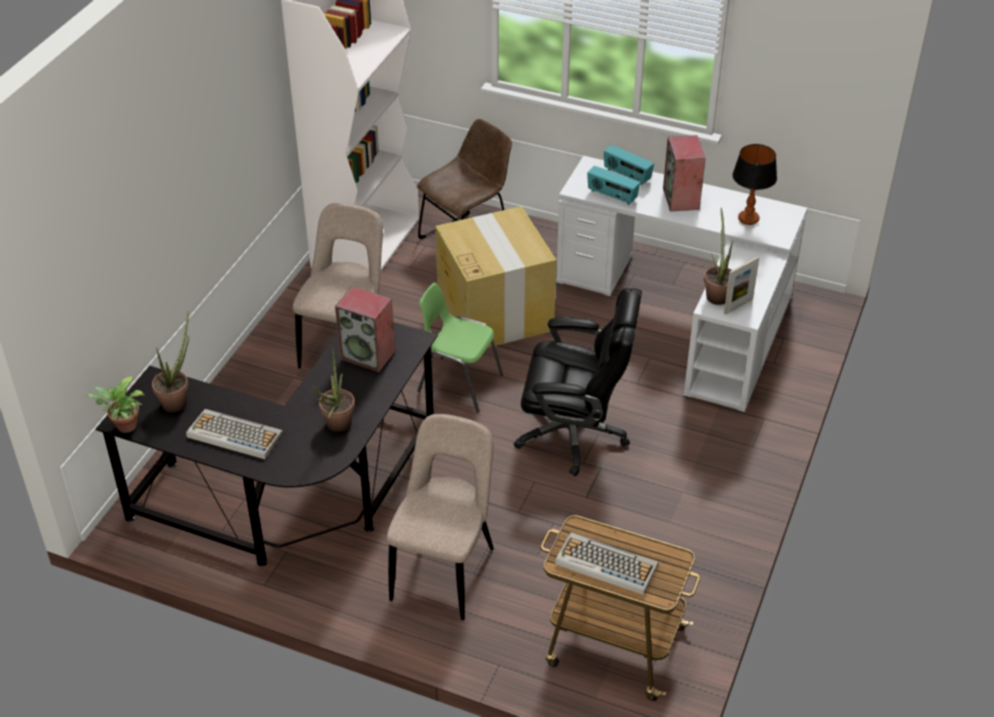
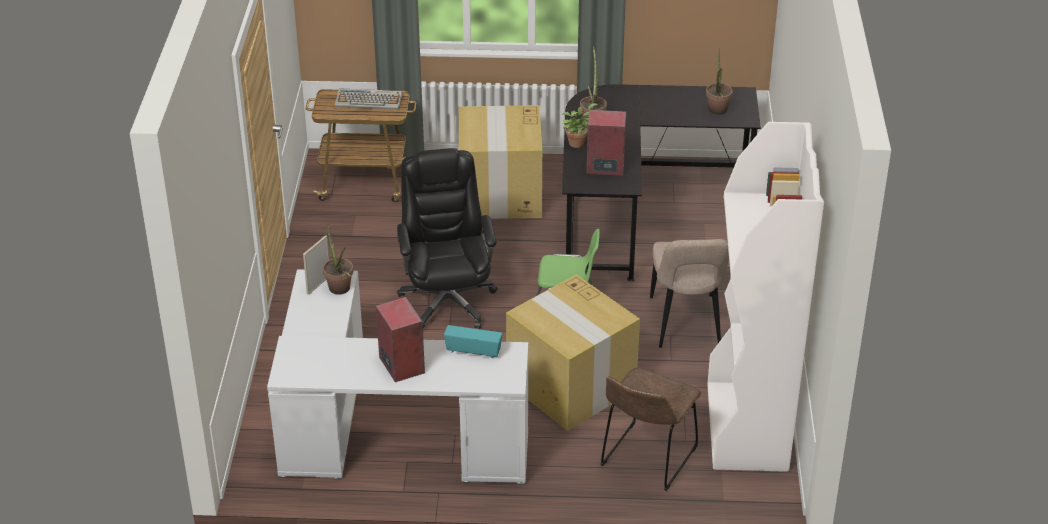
camera: 160 degrees right, 5 degrees down
potted plant [86,377,145,433] -> potted plant moved to [562,103,598,148]
keyboard [186,409,283,459] -> none
beige chair [386,414,494,620] -> cardboard box [459,105,542,219]
black office chair [514,288,642,476] -> black office chair turned 90 degrees clockwise [397,148,498,329]
radio [604,145,654,185] -> none
table lamp [732,144,777,225] -> none

